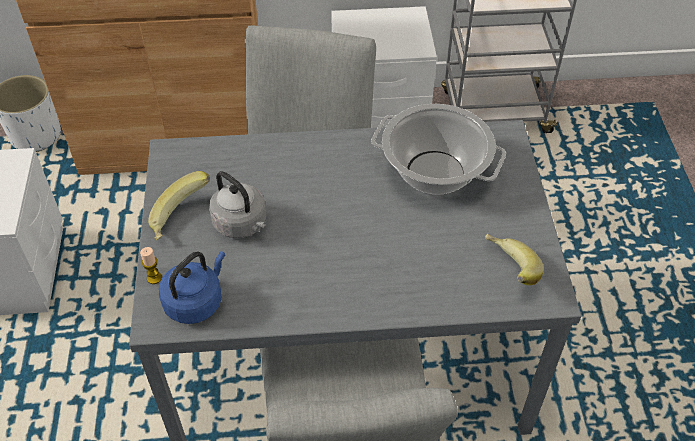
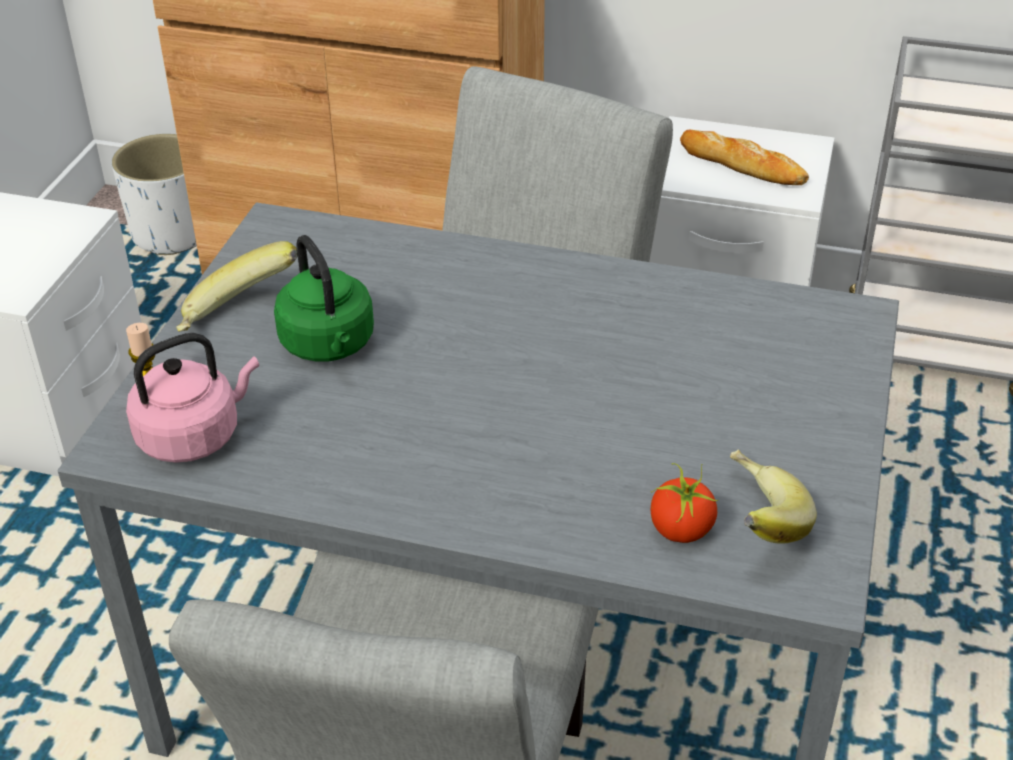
camera: 20 degrees right, 10 degrees down
blue kettle [159,251,226,324] -> pink kettle [126,333,259,463]
grey kettle [209,171,266,238] -> green kettle [274,235,374,362]
cooking pot [371,104,506,195] -> none
none -> tomato [650,463,718,543]
none -> bread [680,129,809,185]

